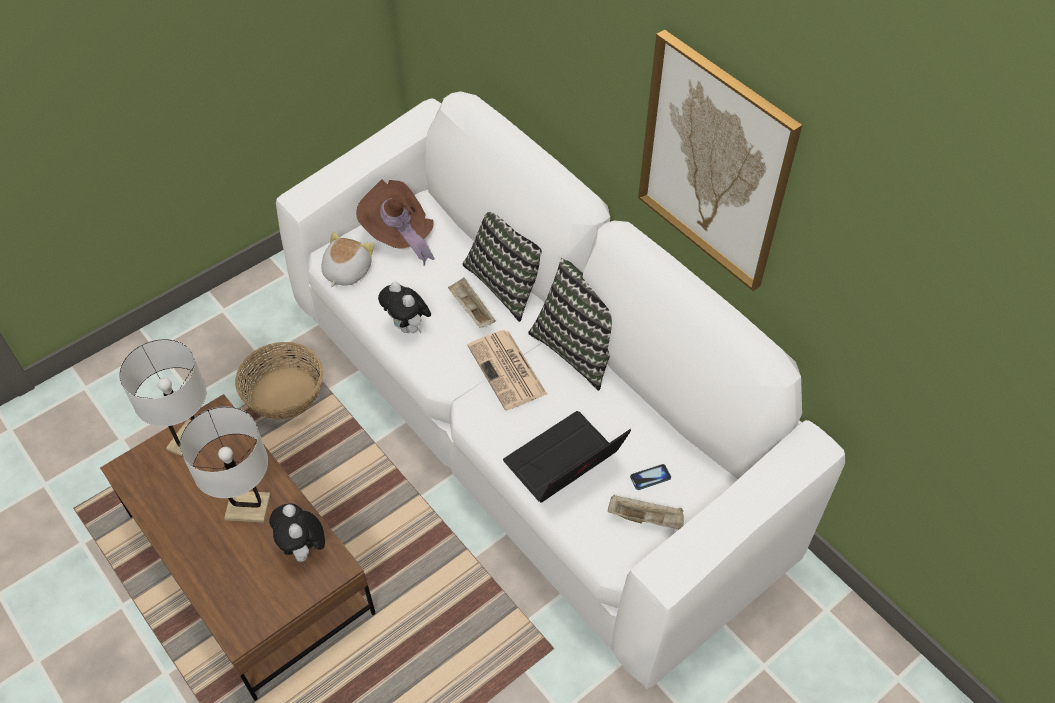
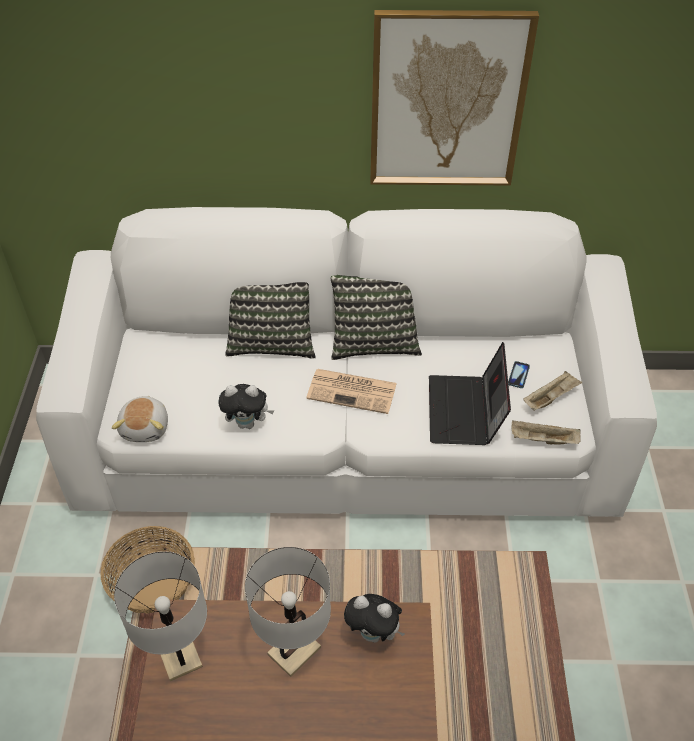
camera: 50 degrees left, 5 degrees down
plush toy [321,232,374,287] -> plush toy turned 150 degrees counterclockwise [112,396,168,442]
brown hat [356,180,435,266] -> none
beige tray [448,277,496,328] -> beige tray moved to [512,421,581,444]

